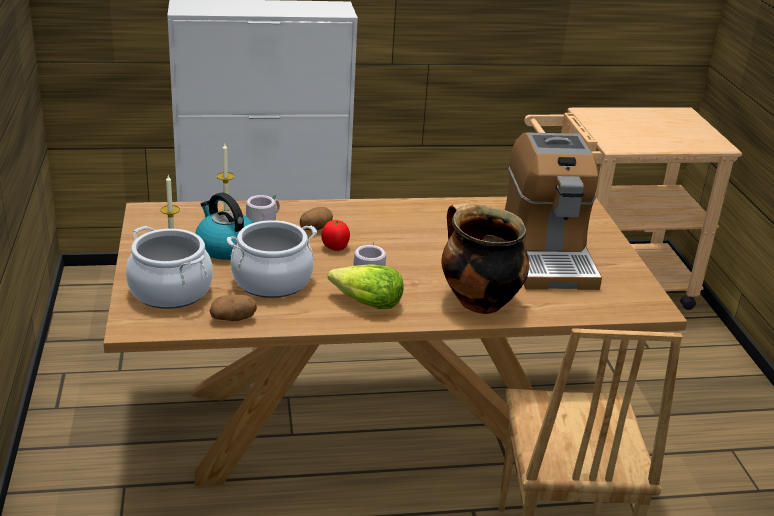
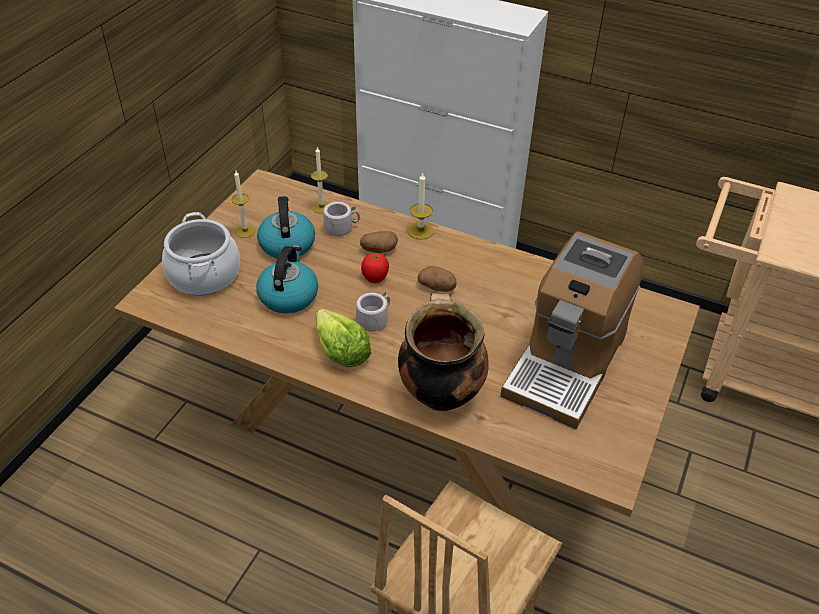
camera: 35 degrees right, 15 degrees up
potato [210,295,257,321] -> potato moved to [417,266,456,292]
cooking pot [227,220,317,298] -> kettle [256,245,318,314]
none -> candle [408,172,434,240]

